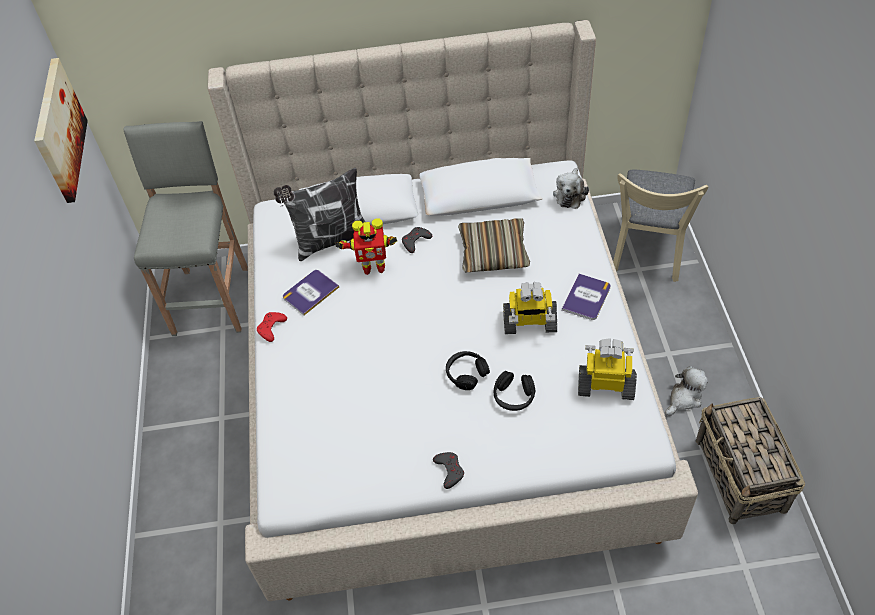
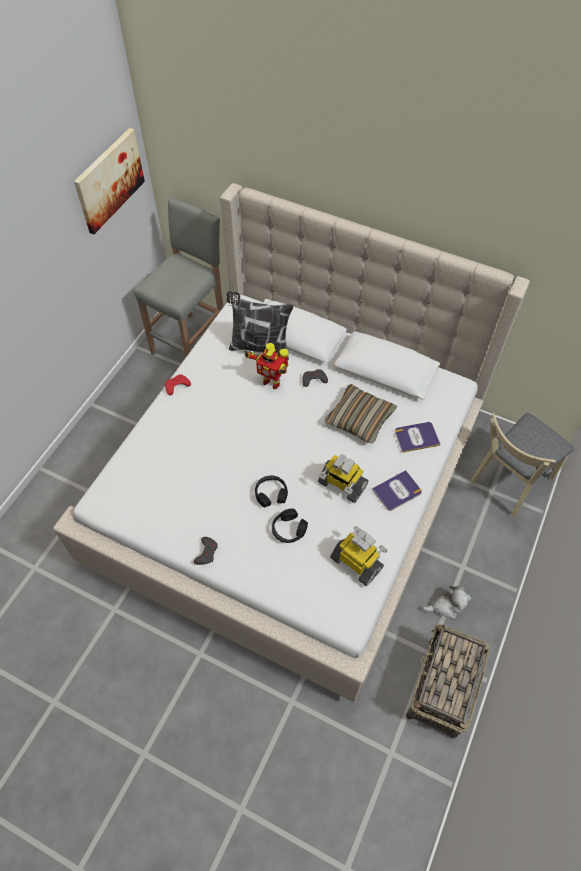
camera: 30 degrees right, 5 degrees up
book [283,270,339,315] -> book moved to [395,422,440,453]
plush toy [553,168,589,209] -> none

